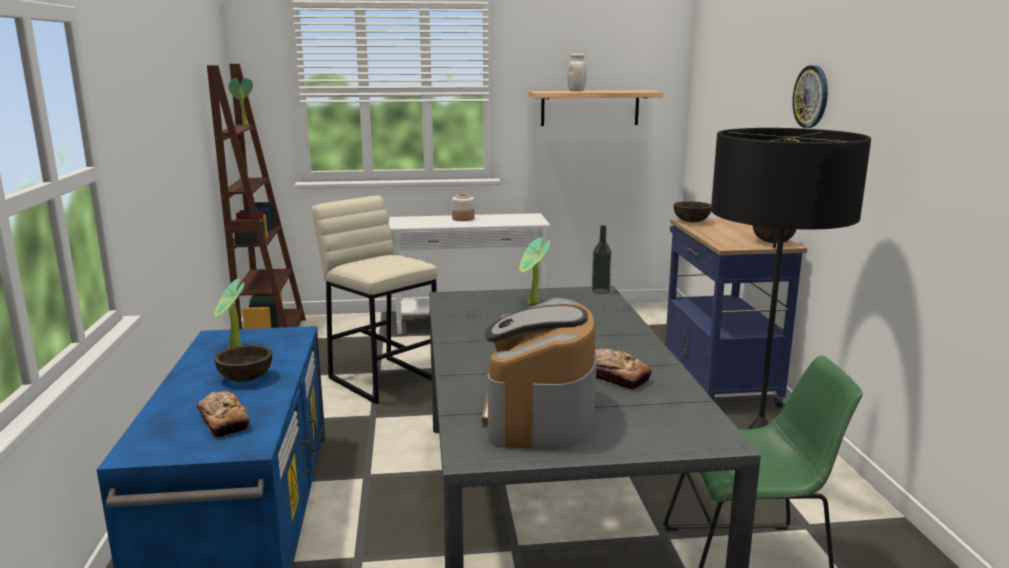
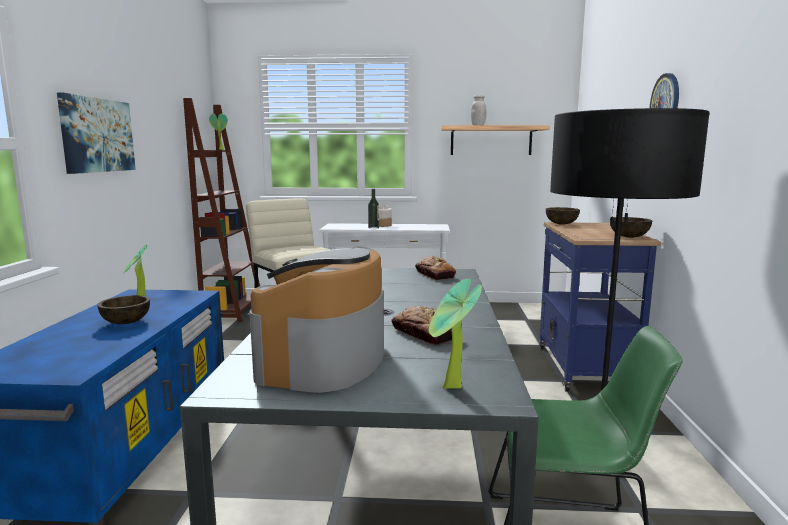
camera: 10 degrees right, 5 degrees down
bread [196,391,250,437] -> bread moved to [415,256,456,280]
potted plant [519,237,550,304] -> potted plant moved to [429,279,482,389]
bottle [592,225,612,294] -> bottle moved to [368,189,379,229]
none -> picture [57,93,136,174]

